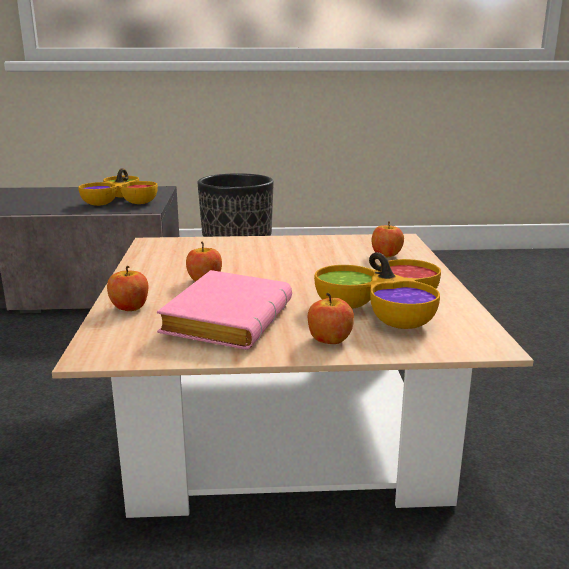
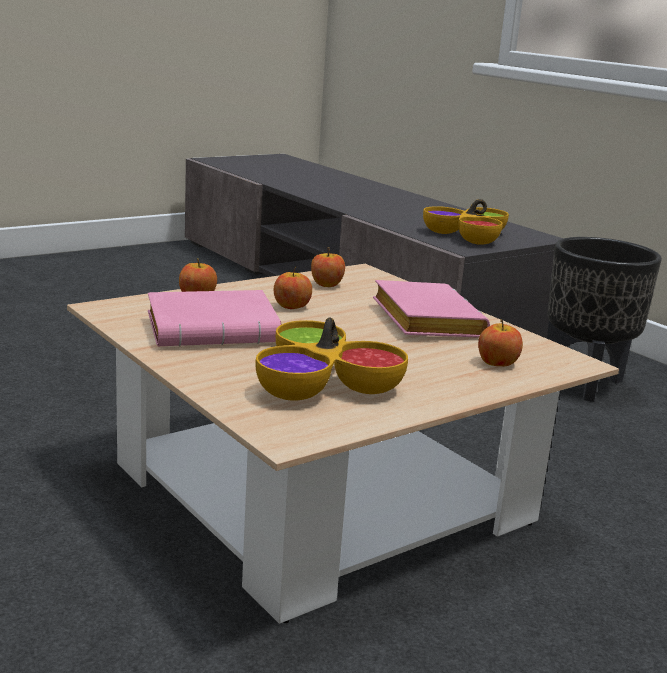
camera: 55 degrees right, 0 degrees up
apple [308,293,354,344] -> apple moved to [311,247,345,287]
none -> pink book [373,280,490,338]

